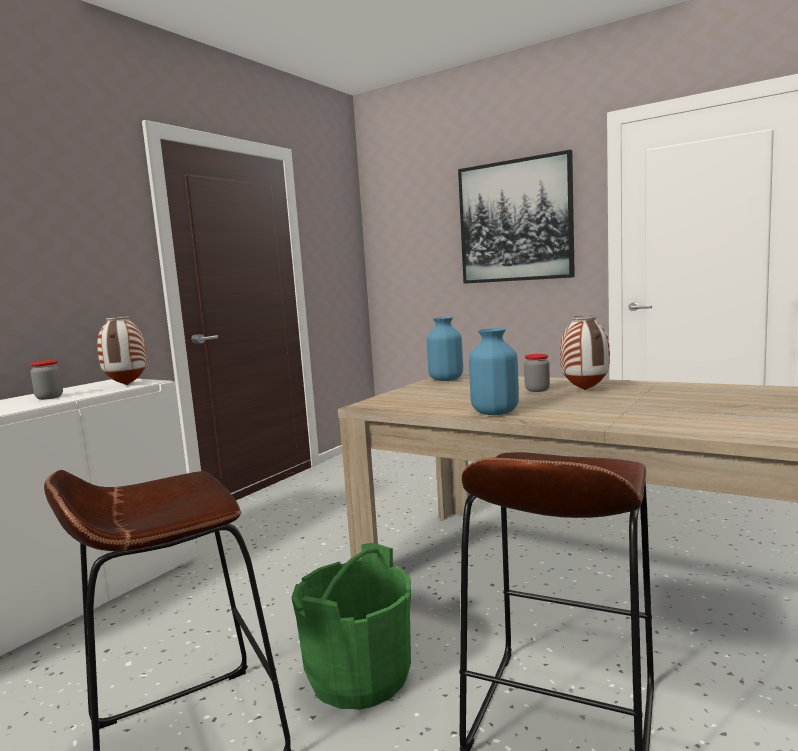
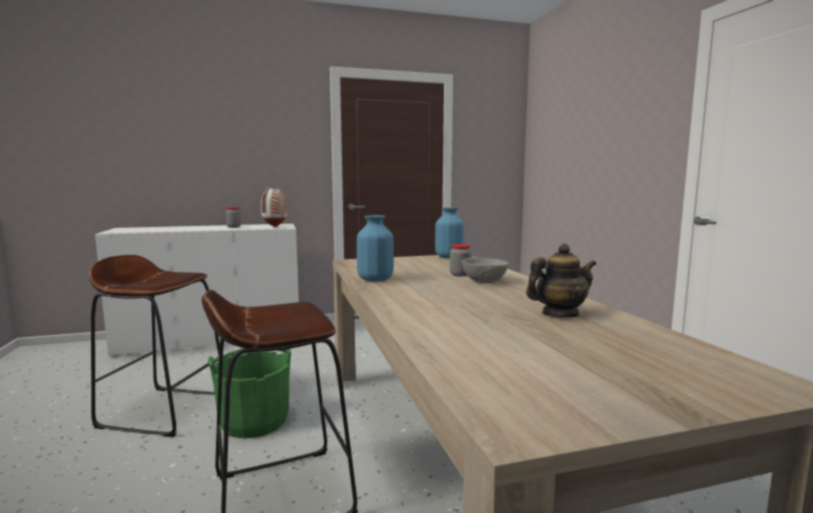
camera: 40 degrees right, 0 degrees up
picture [458,150,575,284] -> none
vase [560,316,610,390] -> grey bowl [461,258,509,283]
none -> teapot [526,243,596,318]

